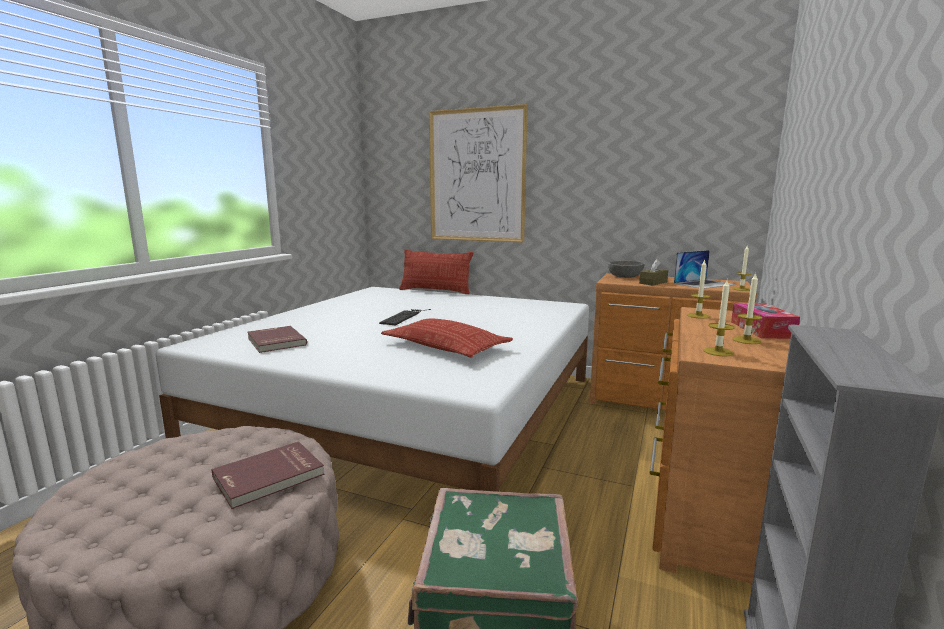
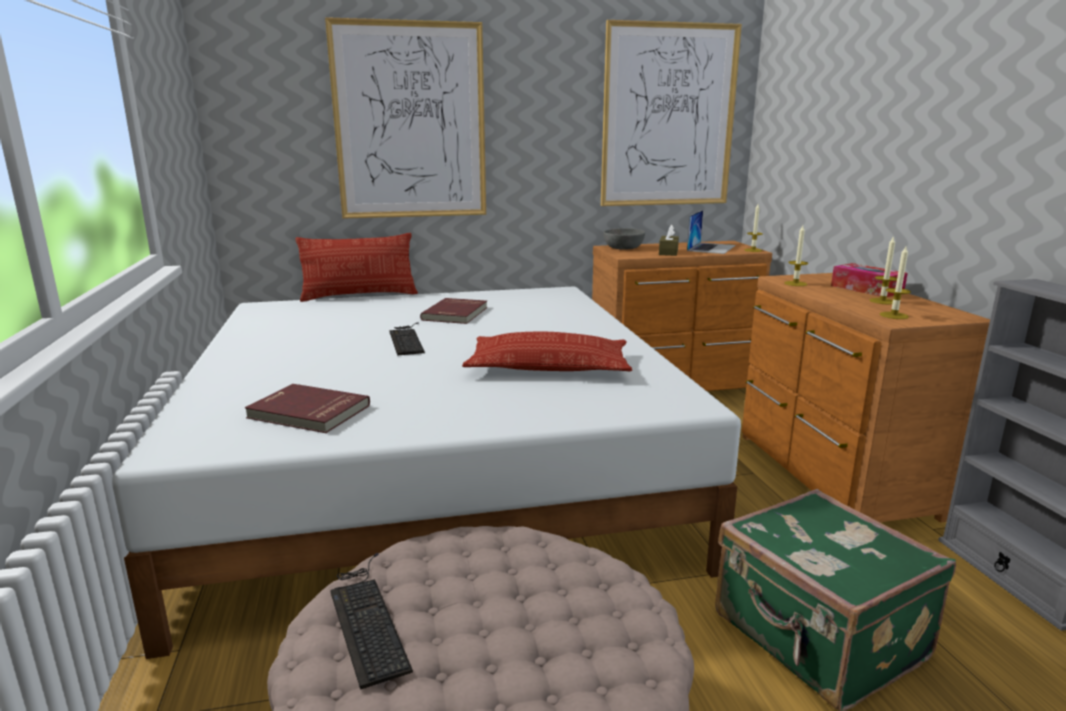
camera: 35 degrees left, 5 degrees up
red book [212,441,324,509] -> red book moved to [420,298,487,324]
none -> keyboard [330,553,413,690]
none -> picture [601,20,742,206]

